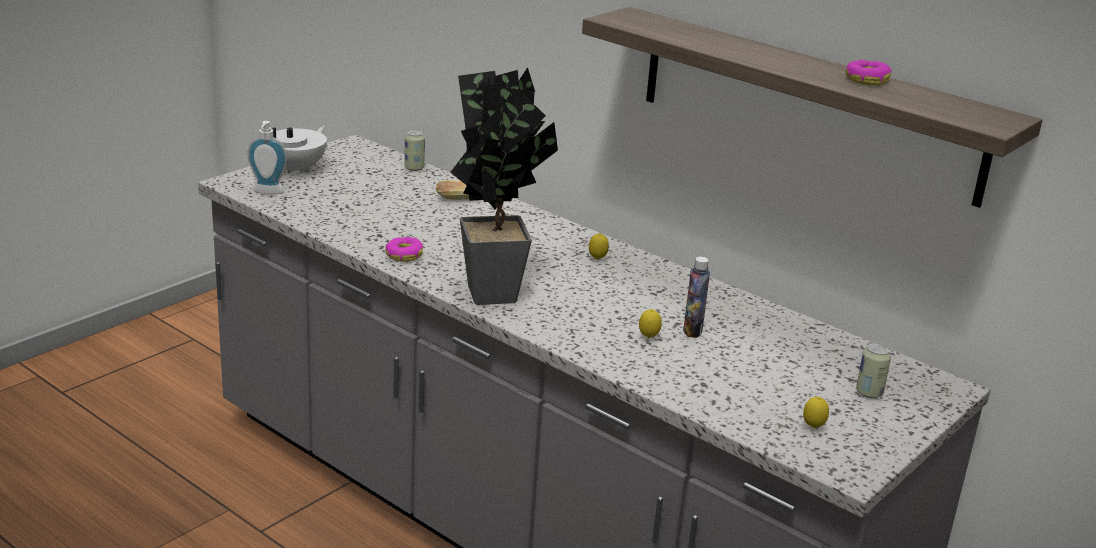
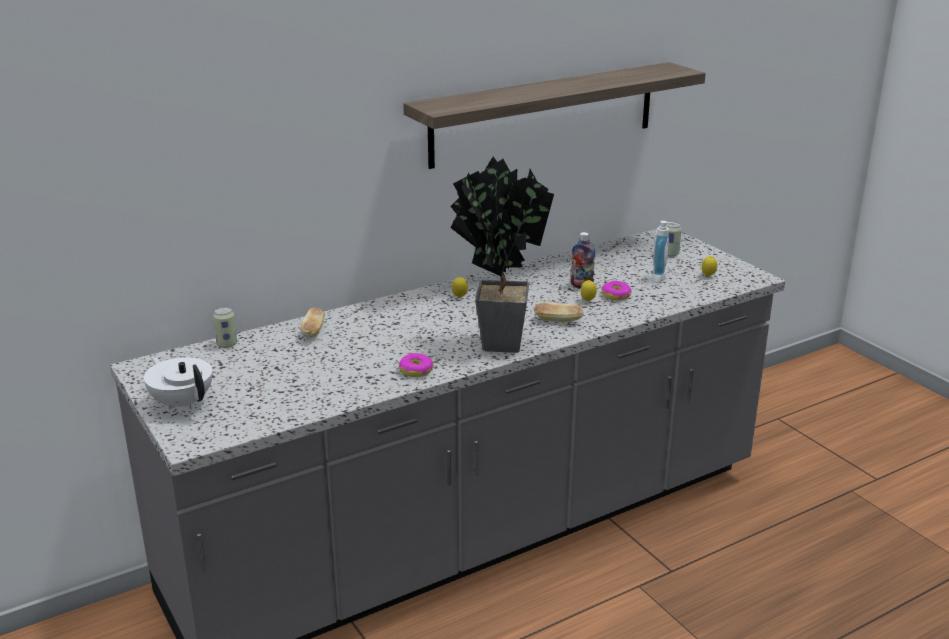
camera: 70 degrees left, 0 degrees up
soap dispenser [247,121,287,194] -> soap dispenser moved to [652,221,677,283]
donut [846,60,892,85] -> donut moved to [602,281,632,300]
none -> bread [534,302,584,322]

